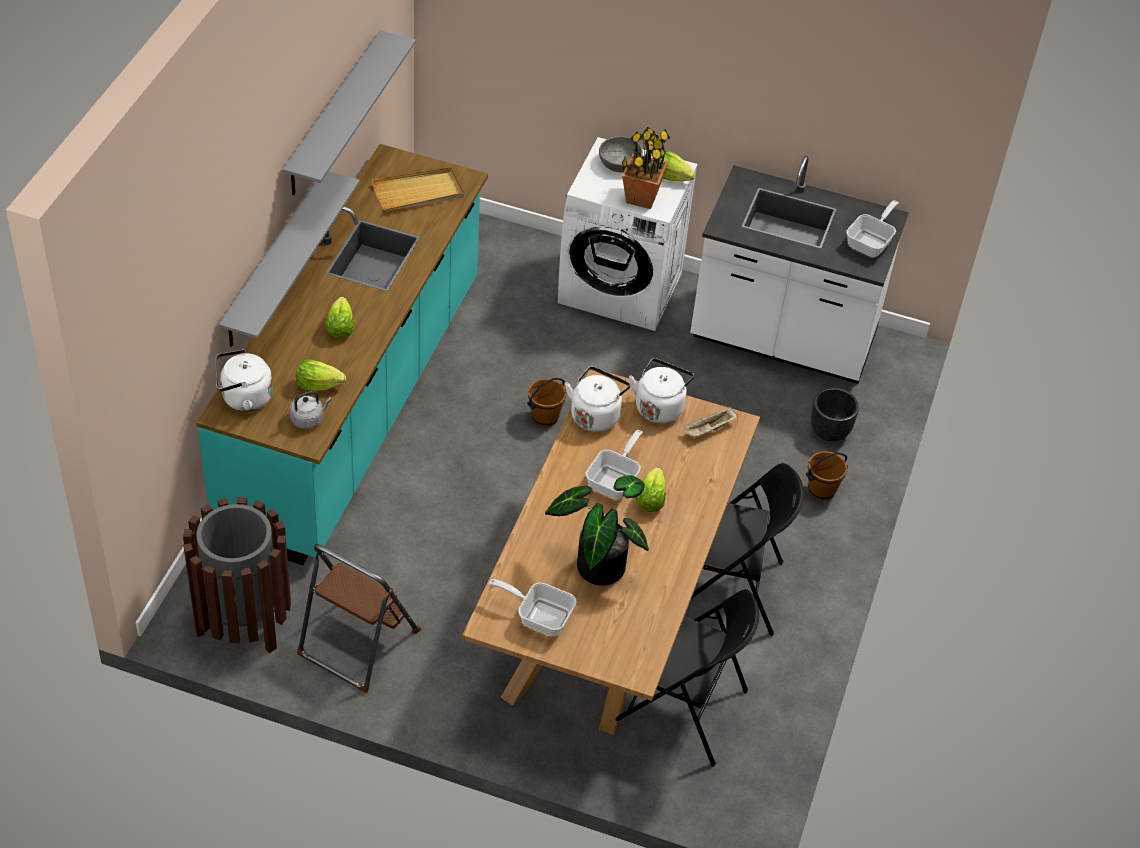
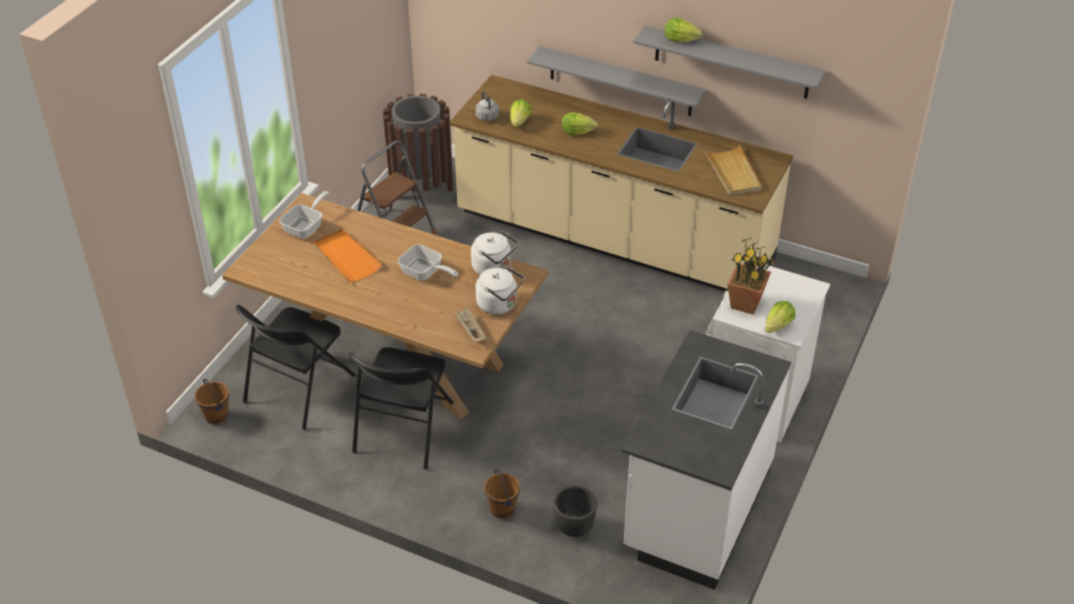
camera: 100 degrees right, 5 degrees down
turquoise counter [196,144,488,565] -> beige counter [449,75,793,291]
white kettle [216,349,273,412] -> none
brown bucket [527,378,566,427] -> brown bucket moved to [195,379,229,425]
potted plant [545,475,649,586] -> orange tray [313,229,382,282]
grey bowl [599,136,643,172] -> none
lettuce [635,468,666,512] -> lettuce moved to [665,18,702,42]
frying pan [846,200,899,257] -> none

